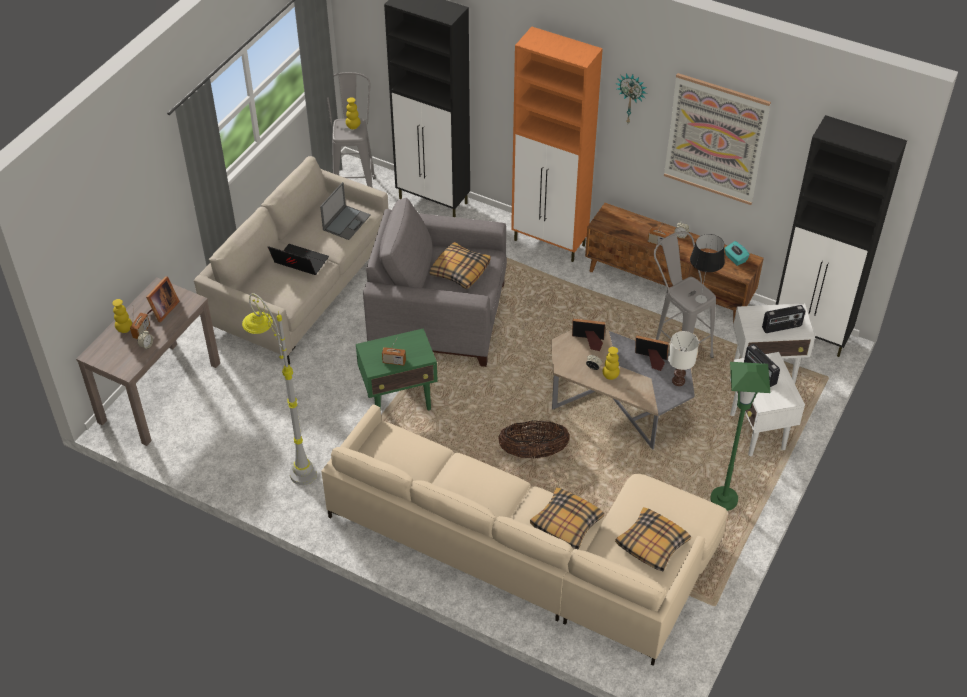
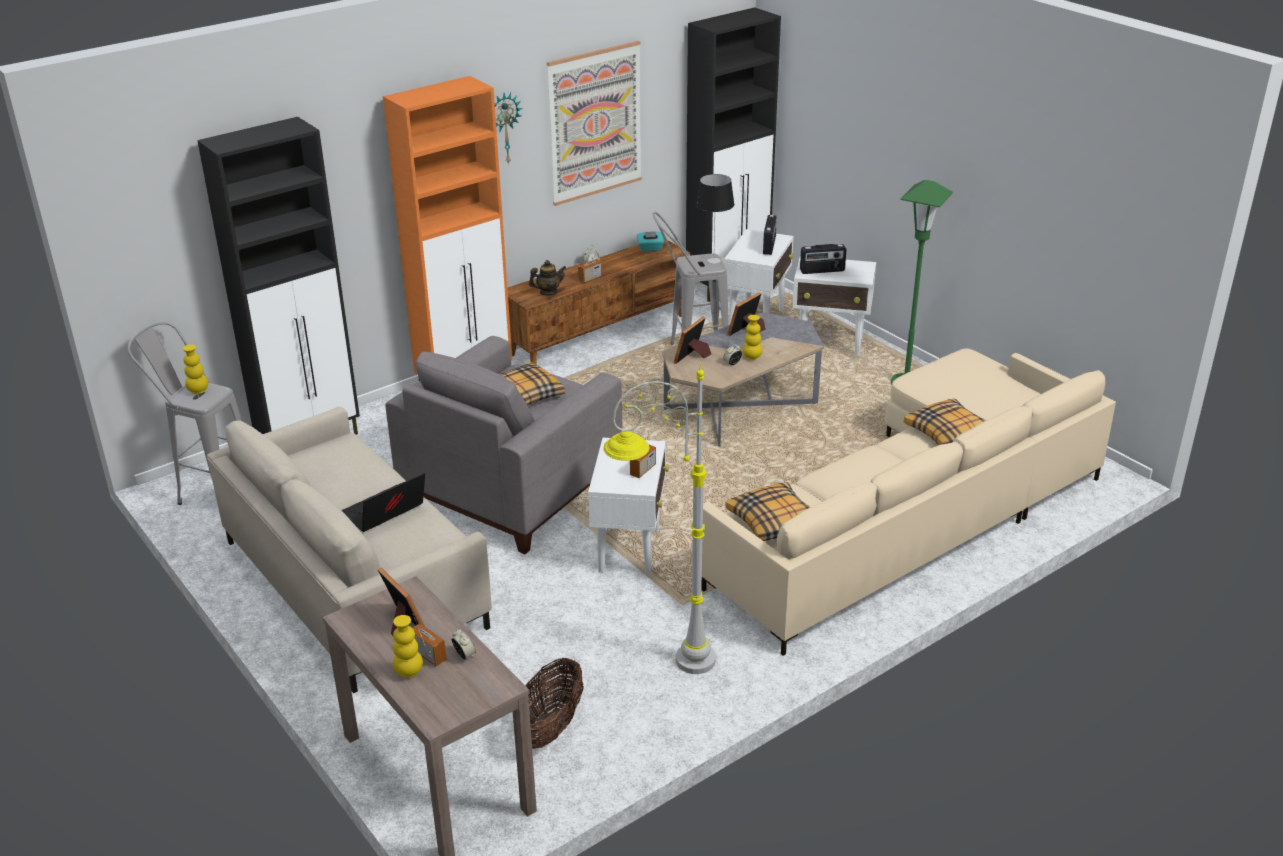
camera: 65 degrees left, 15 degrees down
laptop [320,182,371,240] -> none
green side table [356,328,438,410] -> white side table [588,438,669,576]
basket [498,420,570,458] -> basket moved to [525,658,584,749]
pillow [615,507,691,571] -> pillow moved to [726,482,810,541]
white table lamp [668,331,699,386] -> none
none -> teapot [529,260,566,296]

